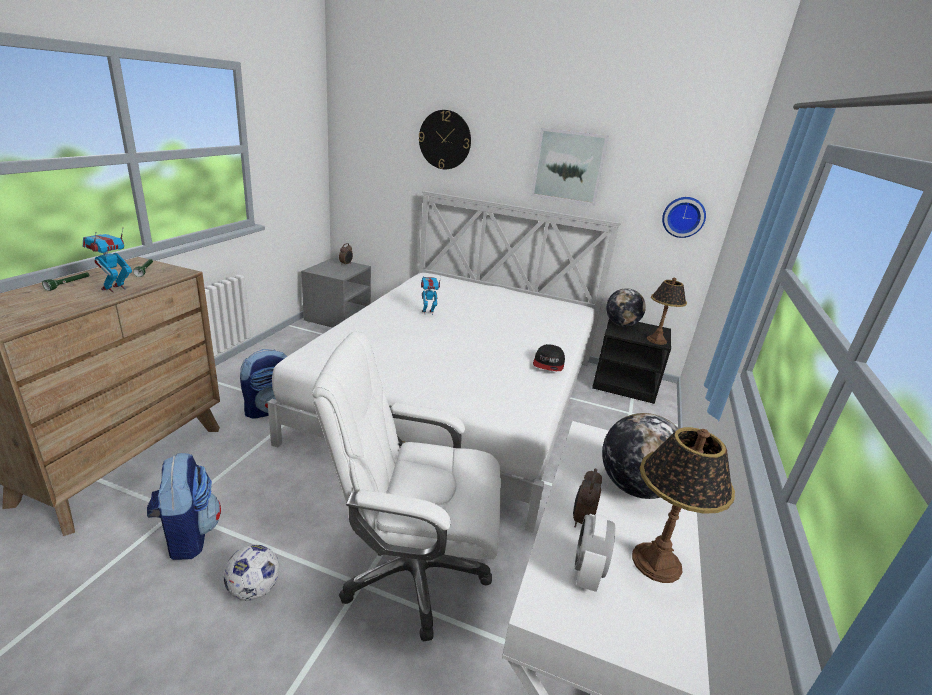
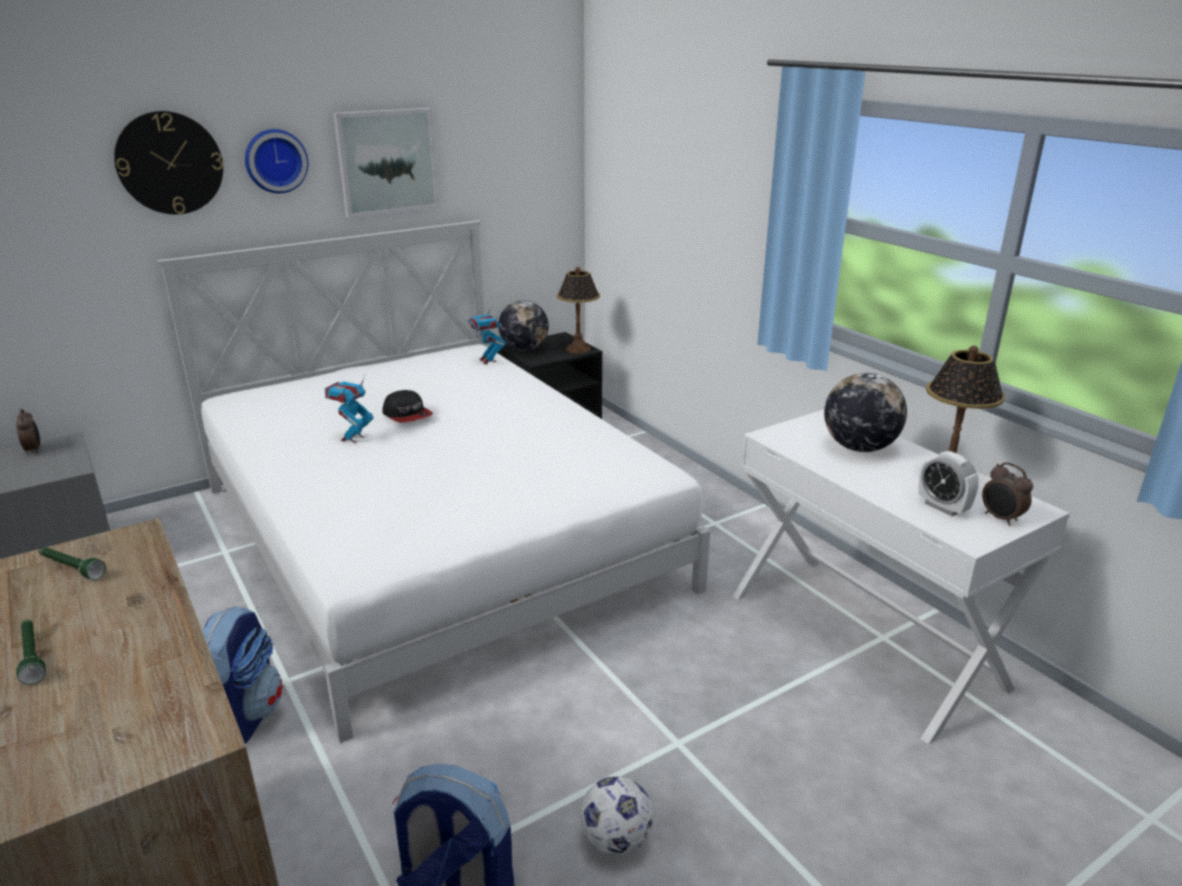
camera: 50 degrees left, 0 degrees up
toy robot [83,229,132,293] -> toy robot moved to [468,304,506,365]
white office chair [312,331,501,642] -> none
cap [533,344,565,371] -> cap moved to [382,390,433,422]
alarm clock [573,468,602,527] -> alarm clock moved to [982,462,1033,526]
wall clock [662,197,706,238] -> wall clock moved to [245,129,308,193]

